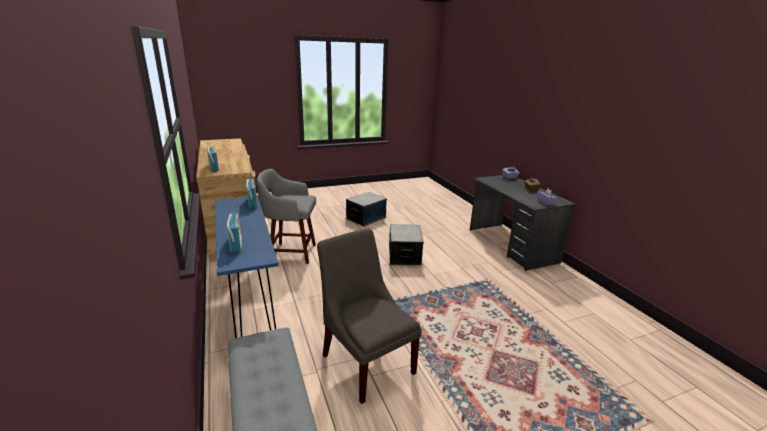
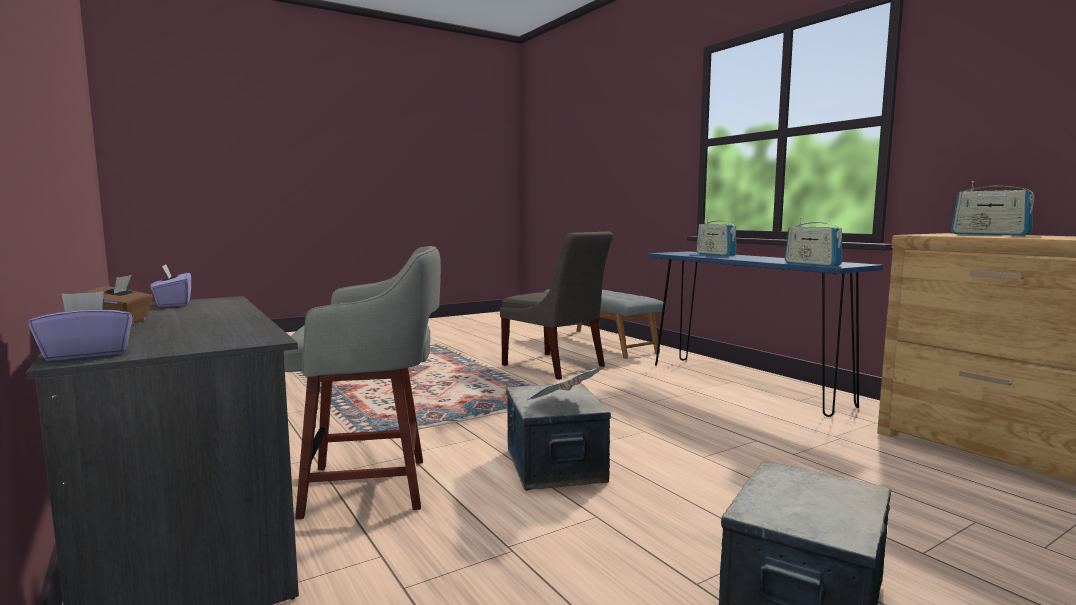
camera: 170 degrees right, 15 degrees down
grey stool [257,168,316,264] -> grey stool moved to [284,246,441,519]
none -> newspaper [528,367,604,400]

